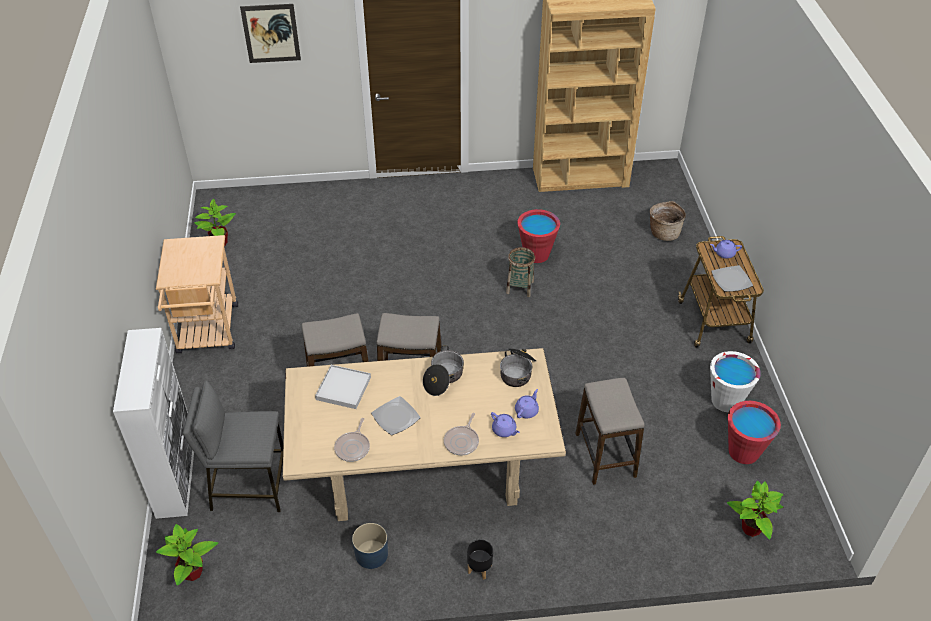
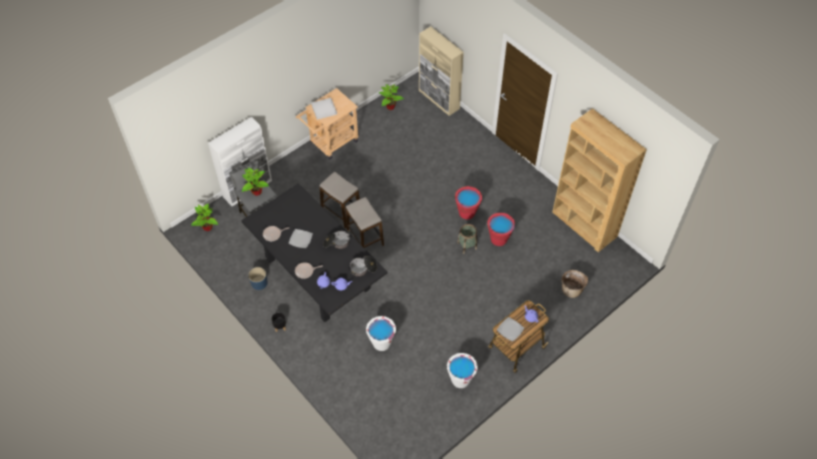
camera: 55 degrees right, 10 degrees up
picture [240,4,301,63] -> none
beige dining table [283,348,566,521] -> black dining table [241,183,387,322]
white tray [315,365,371,409] -> white tray moved to [311,98,337,120]
stool [575,378,645,485] -> white bucket [366,316,396,351]
potted plant [727,481,784,540] -> potted plant moved to [242,168,269,196]
red bucket [728,401,781,464] -> red bucket moved to [455,186,482,219]
none -> beige cabinet [419,26,464,116]

